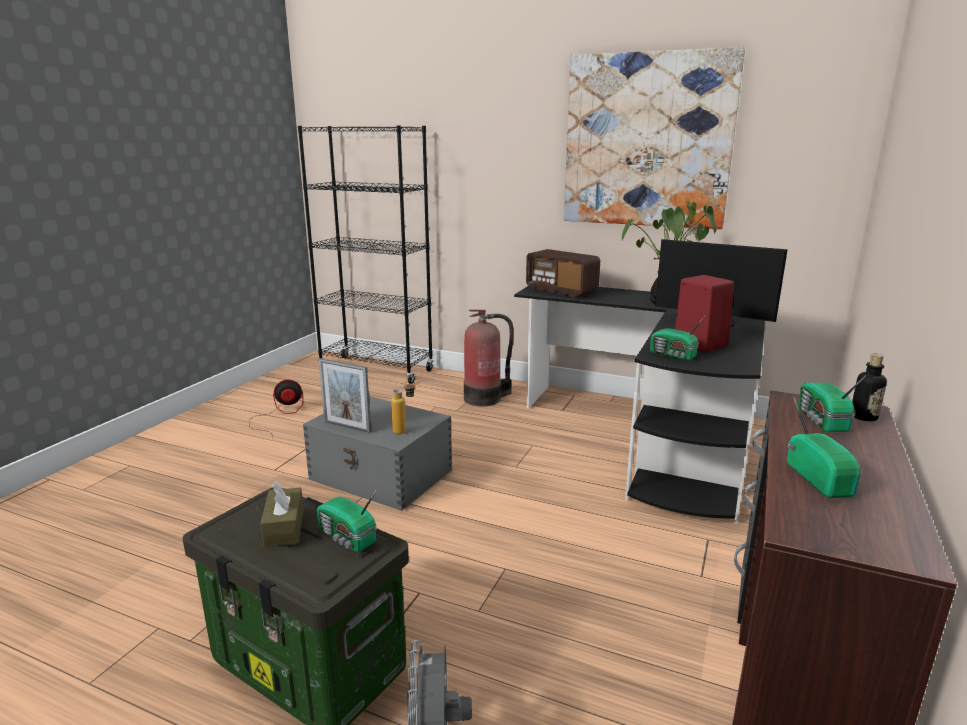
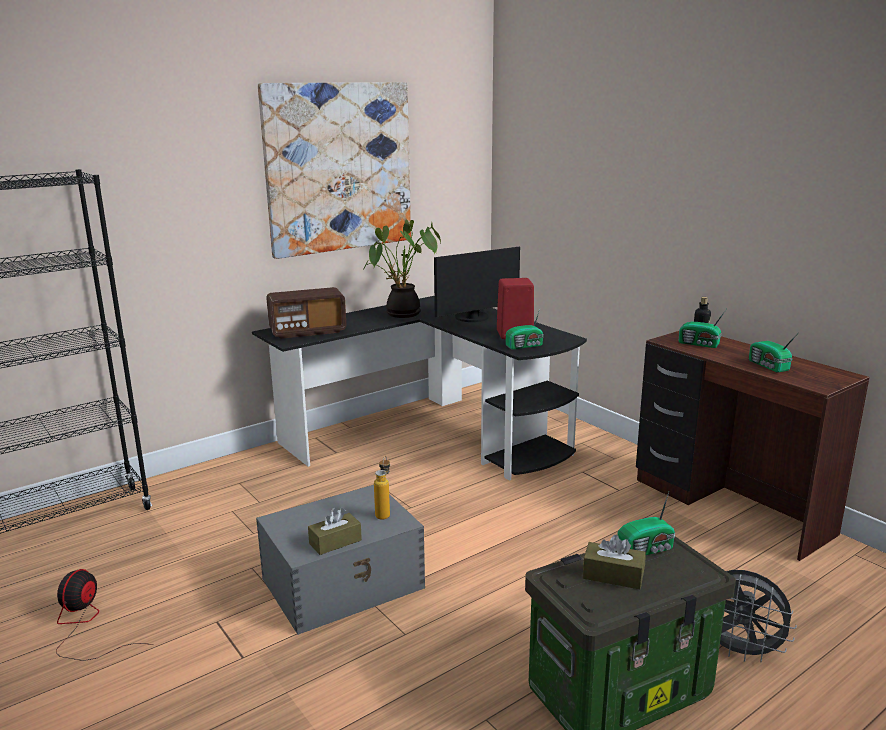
camera: 60 degrees left, 0 degrees up
picture frame [319,358,371,433] -> brown tissue box [308,508,362,555]
fire extinguisher [464,310,514,407] -> none
radio [787,396,860,498] -> radio turned 135 degrees counterclockwise [749,332,799,372]

